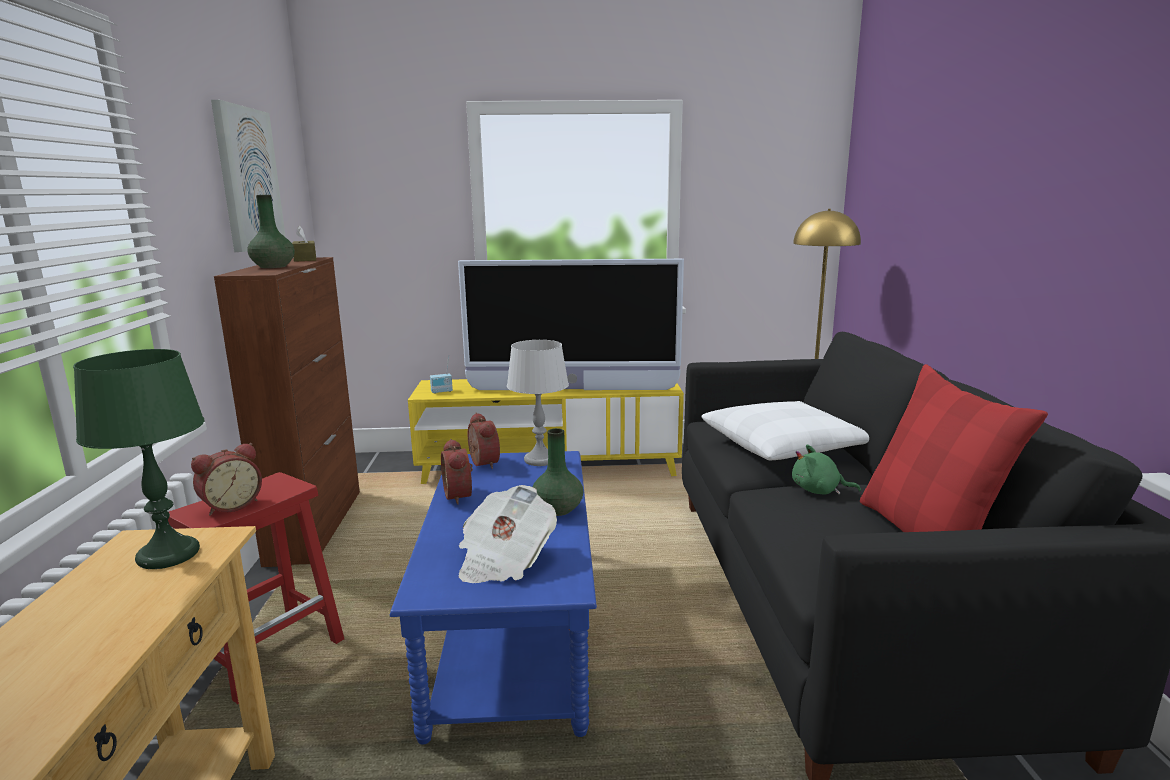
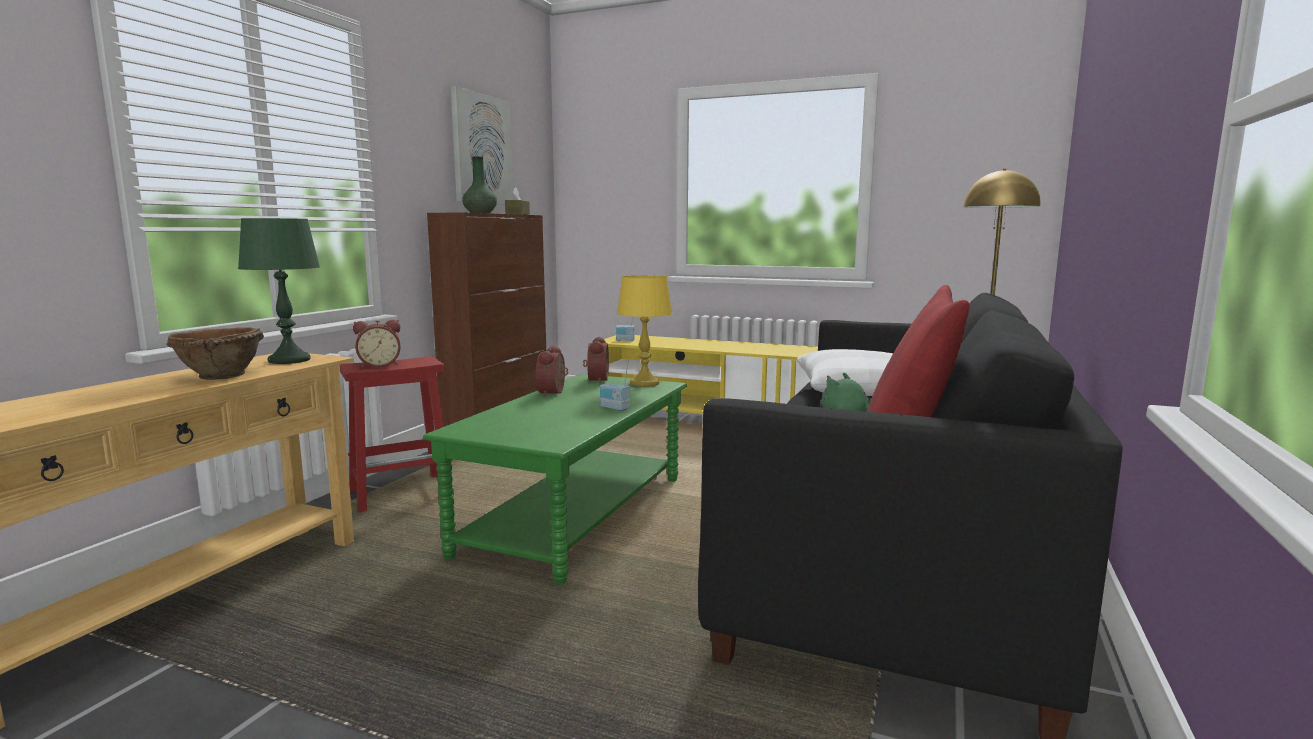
camera: 25 degrees right, 5 degrees down
blue coffee table [390,451,597,745] -> green coffee table [422,374,687,584]
television [458,259,684,390] -> none
newspaper [458,485,557,583] -> none
grey table lamp [507,340,569,466] -> yellow table lamp [617,275,672,387]
green vase [532,428,583,516] -> radio [600,361,630,411]
none -> brown bowl [166,327,264,380]

